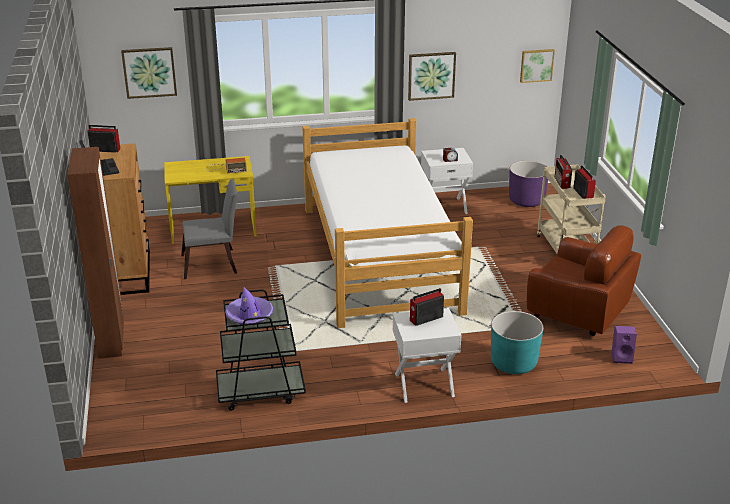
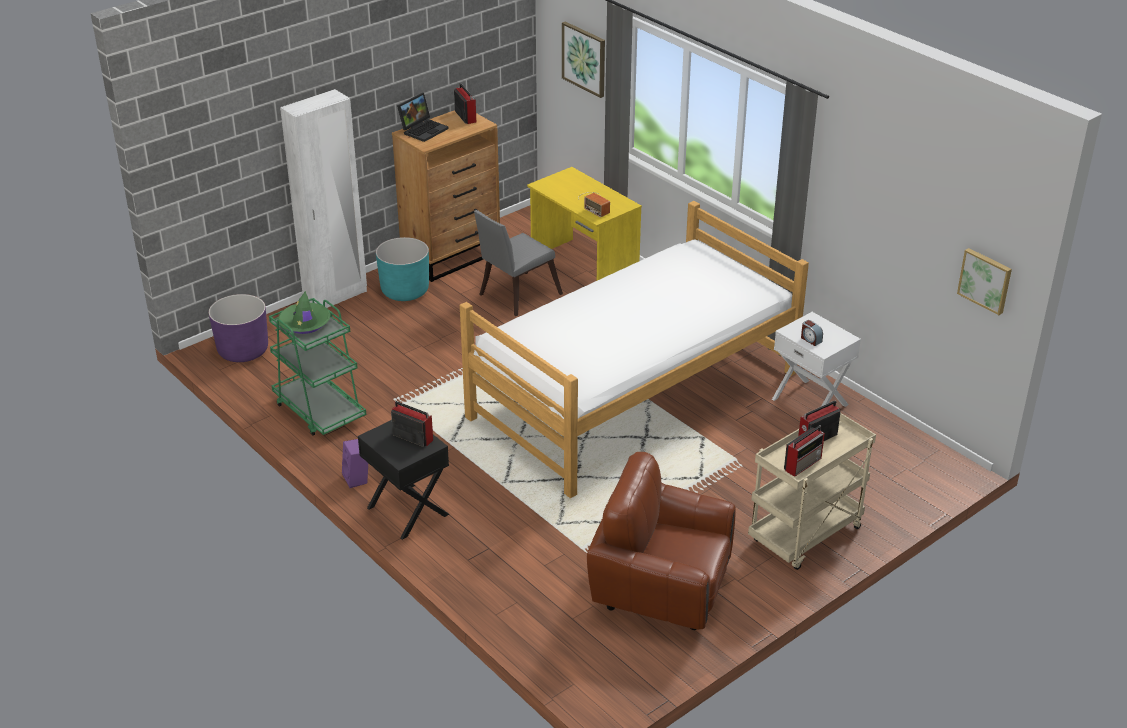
camera: 60 degrees right, 5 degrees up
brown wardrobe [67,147,124,359] -> white wardrobe [280,89,367,308]
grey chair [181,179,238,279] -> grey chair turned 90 degrees clockwise [474,210,563,316]
black cart [216,289,306,411] -> green cart [269,298,366,436]
purple hat [225,287,273,324] -> green hat [278,291,331,334]
white nightstand [393,308,462,403] -> black nightstand [358,420,449,540]
picture [408,52,456,101] -> none
turquoise planter [491,311,543,374] -> turquoise planter moved to [376,237,429,301]
purple planter [509,161,548,207] -> purple planter moved to [209,294,268,362]
brown armchair [527,225,641,336] -> brown armchair turned 105 degrees clockwise [587,452,736,630]
purple speaker [611,326,637,364] -> purple speaker moved to [342,439,368,488]

